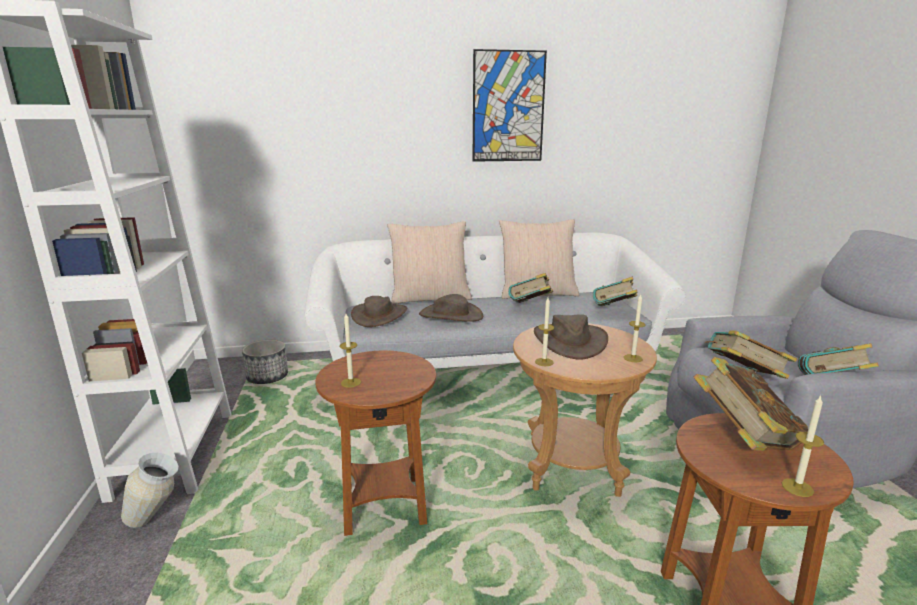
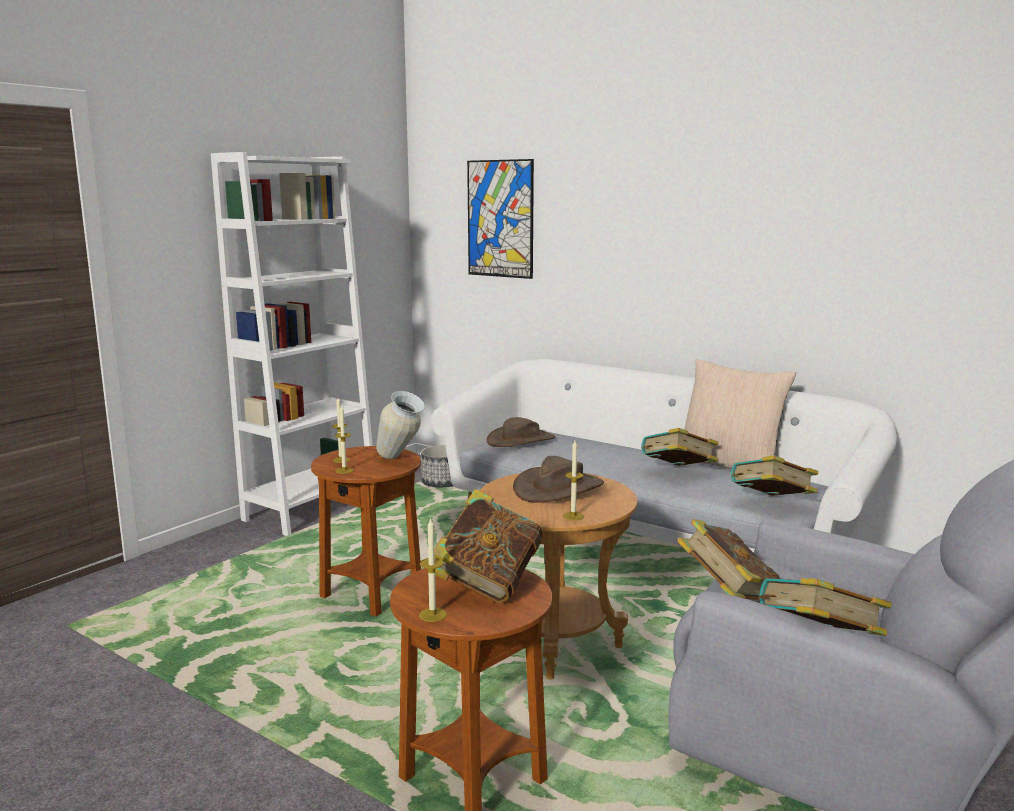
camera: 45 degrees right, 5 degrees down
vase [121,453,179,528] -> vase moved to [376,391,425,459]
beige pillow [387,221,472,304] -> none
brown hat [419,294,483,322] -> none
picture [472,49,547,162] -> picture moved to [467,159,534,279]
candle [535,298,554,366] -> candle moved to [335,405,354,474]

